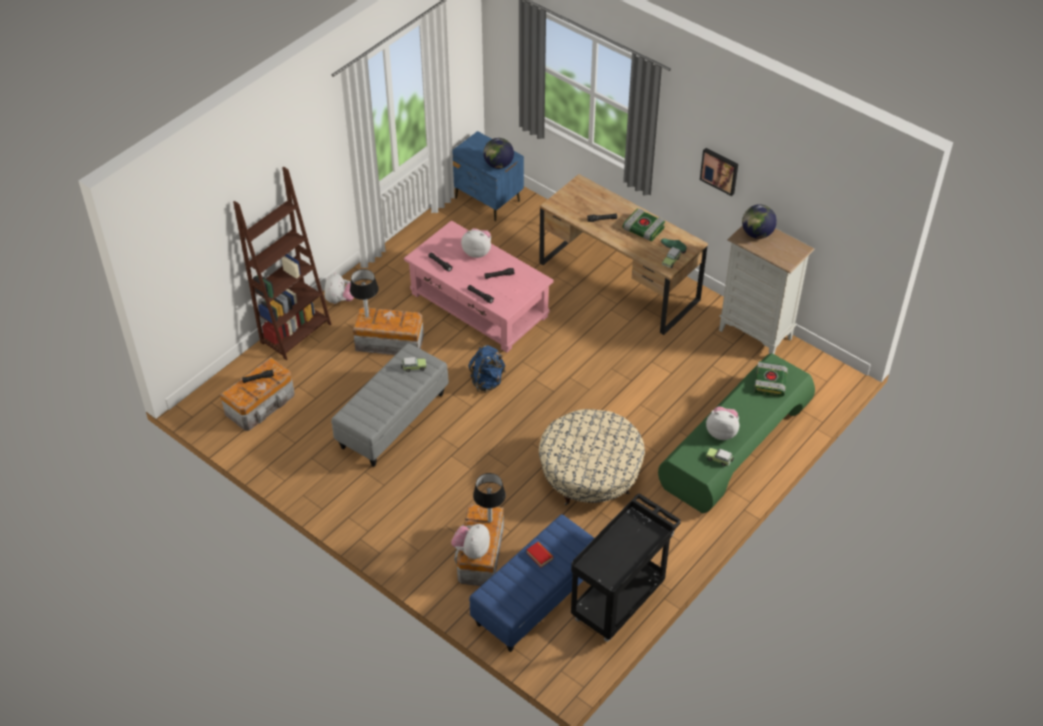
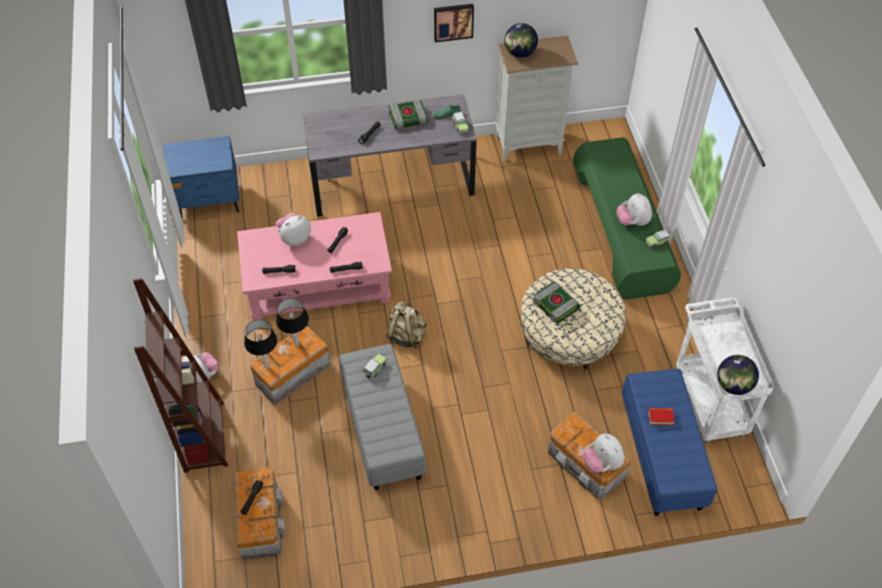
camera: 50 degrees left, 5 degrees up
blue backpack [468,345,505,393] -> beige backpack [386,302,427,349]
table lamp [473,473,506,522] -> table lamp moved to [276,298,309,346]
globe [483,138,514,169] -> globe moved to [717,355,759,395]
brown desk [539,174,708,335] -> grey desk [303,94,477,217]
black cart [571,494,681,642] -> white cart [676,297,774,443]
plush toy [706,406,739,440] -> plush toy turned 75 degrees counterclockwise [617,193,652,226]
book [754,361,788,397] -> book moved to [533,282,580,324]

